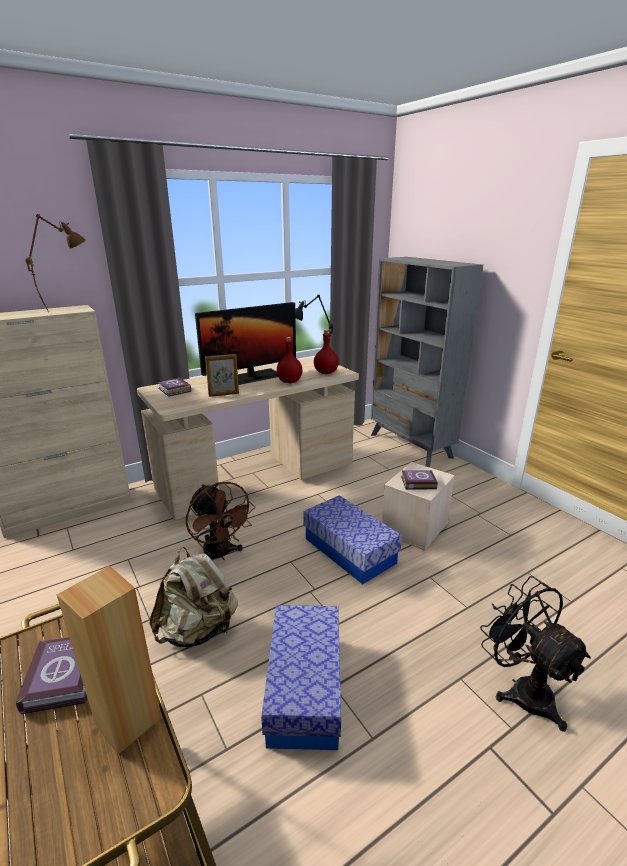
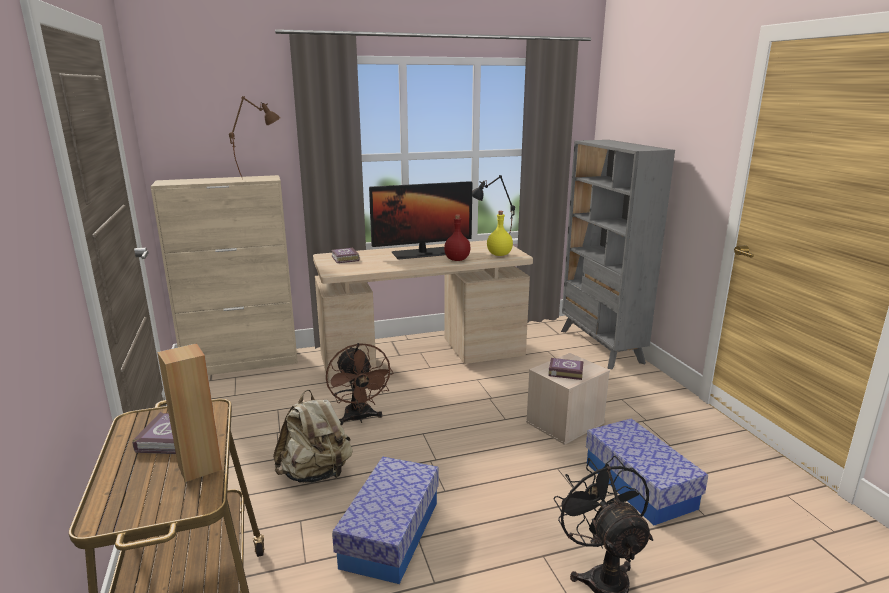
camera: 15 degrees right, 5 degrees down
picture frame [205,354,239,397] -> none
storage box [303,495,402,584] -> storage box moved to [586,418,708,525]
red bottle [314,330,339,374] -> yellow bottle [487,211,513,256]

